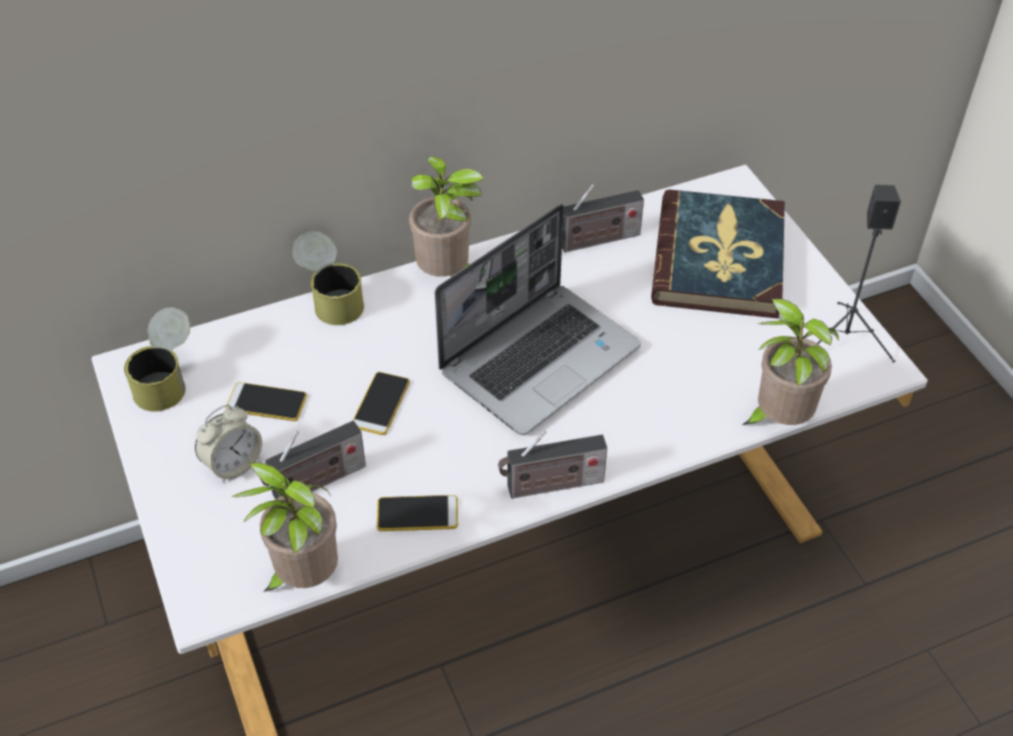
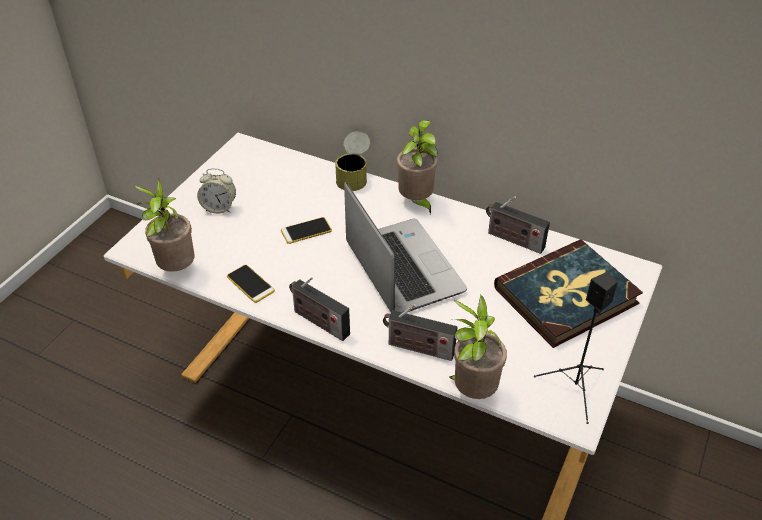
camera: 50 degrees right, 5 degrees down
can [124,307,190,412] -> none
phone [226,382,307,421] -> none
radio [259,421,366,499] -> radio moved to [383,304,457,361]
laptop [435,204,641,435] -> laptop turned 120 degrees counterclockwise [344,181,467,313]

